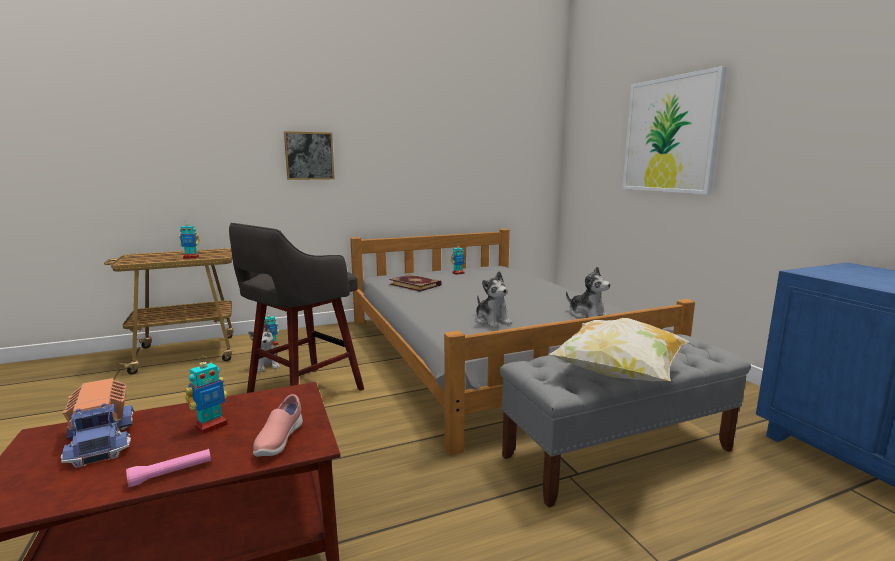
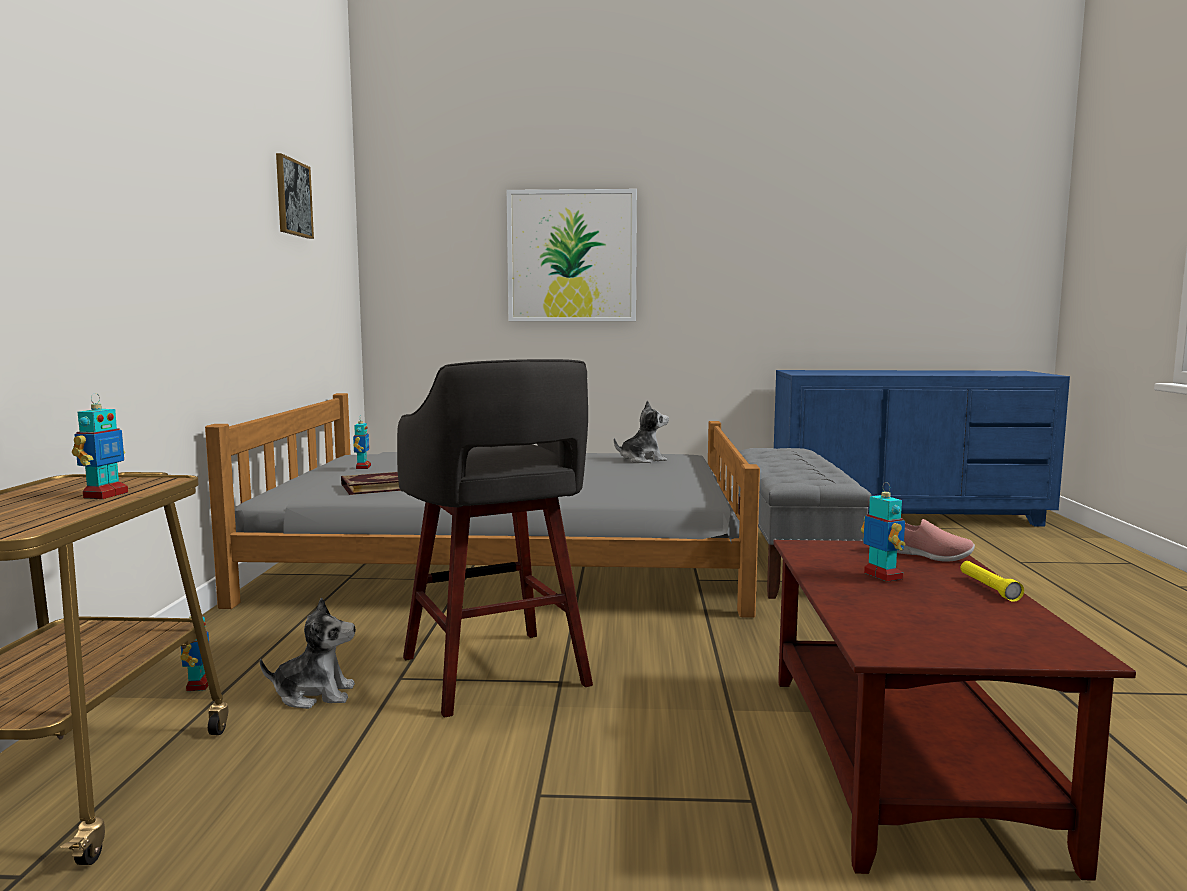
camera: 65 degrees left, 5 degrees down
toy truck [61,378,134,468] -> none
pink flashlight [126,449,211,487] -> yellow flashlight [960,561,1024,602]
picture [284,131,335,180] -> picture moved to [276,153,314,239]
plush toy [475,271,512,328] -> none
pillow [548,318,689,381] -> none

